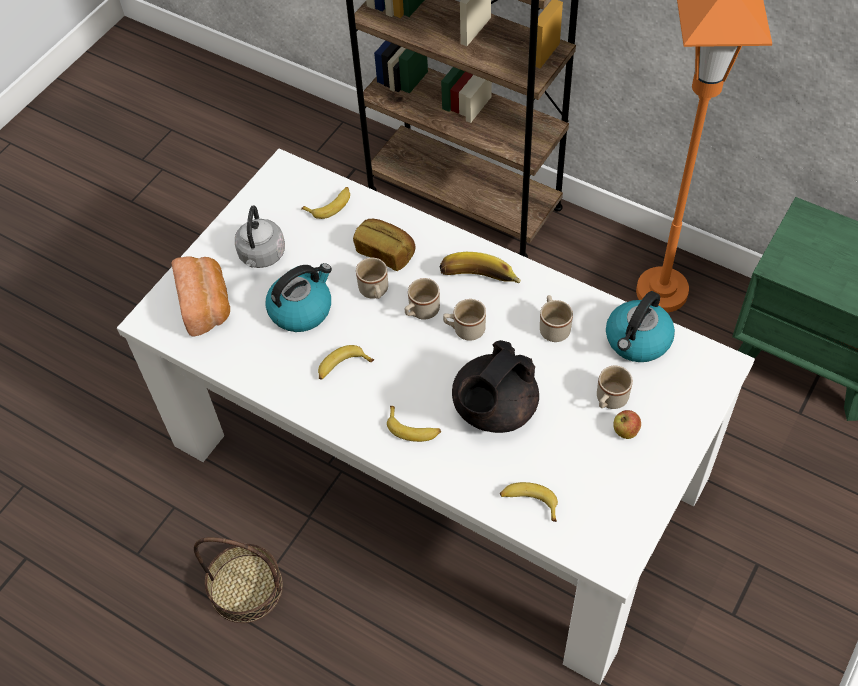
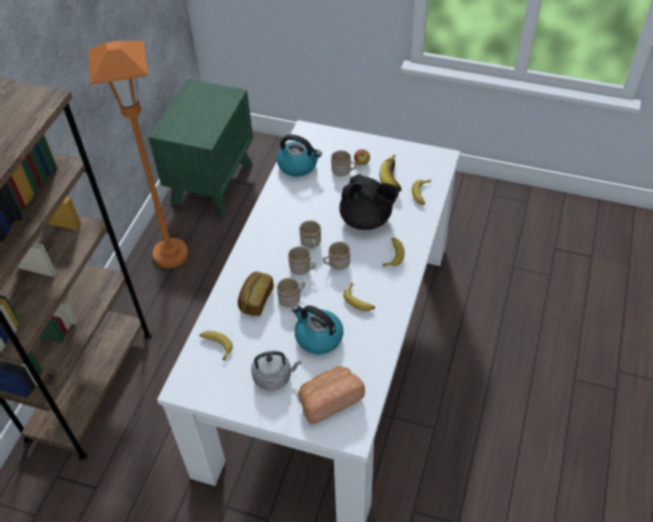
camera: 105 degrees left, 5 degrees down
basket [194,537,283,623] -> none
banana [440,252,521,283] -> banana moved to [379,155,402,192]
beige mug [540,295,573,342] -> beige mug moved to [323,242,350,270]

